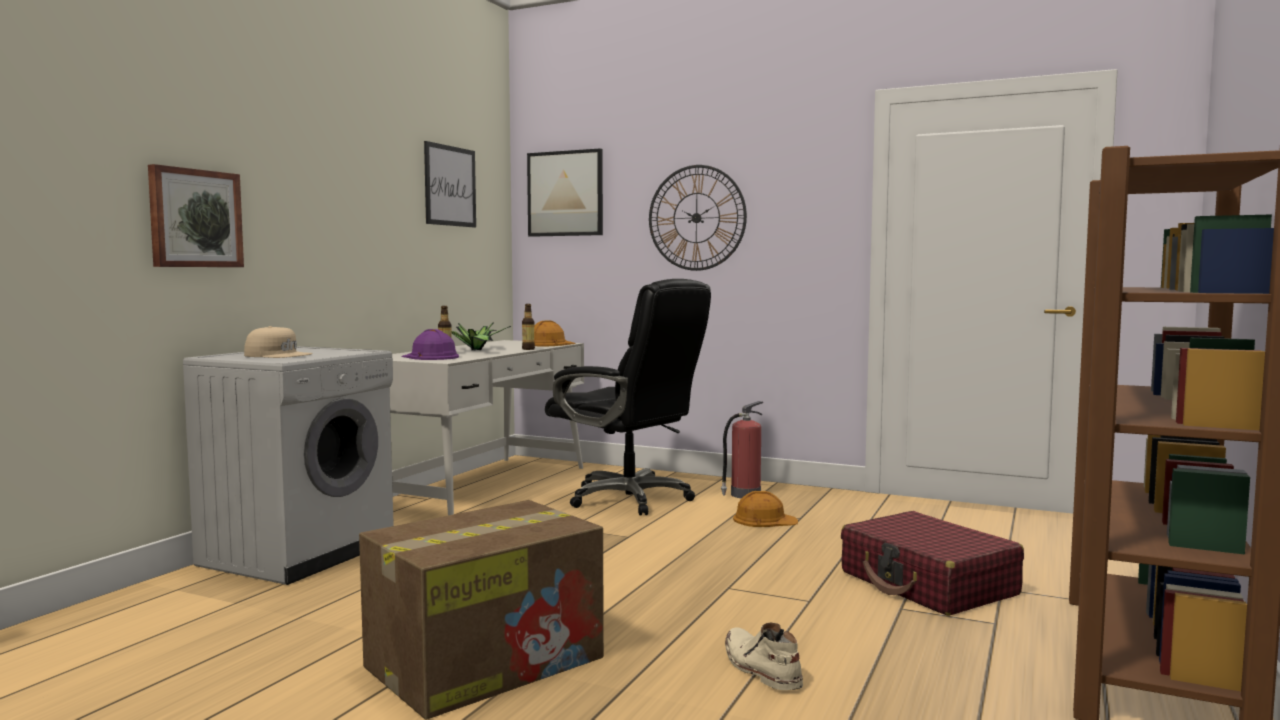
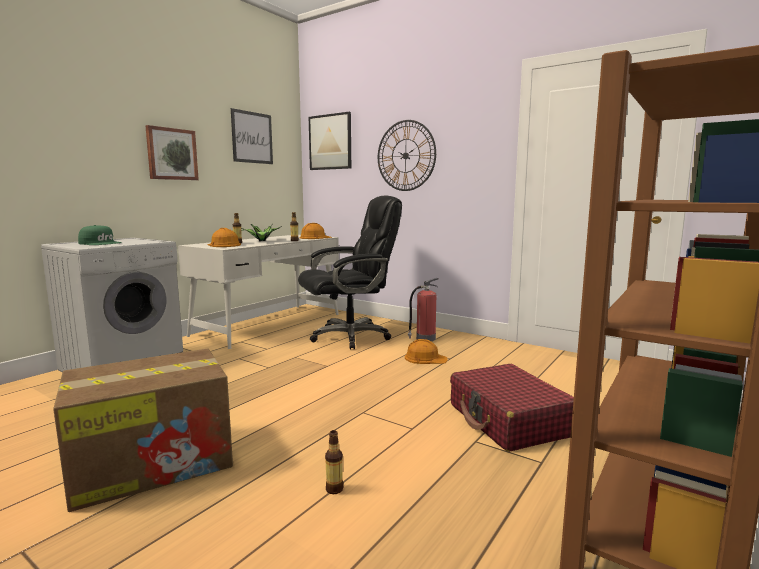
camera: 10 degrees right, 5 degrees up
picture [148,164,244,267] -> picture moved to [146,125,199,180]
beige cap [244,326,313,358] -> green cap [78,225,122,245]
purple hard hat [402,329,459,360] -> orange hard hat [207,228,241,247]
black office chair [545,279,711,516] -> black office chair turned 75 degrees counterclockwise [298,196,402,349]
beige boot [725,623,803,690] -> bottle [325,430,343,494]

